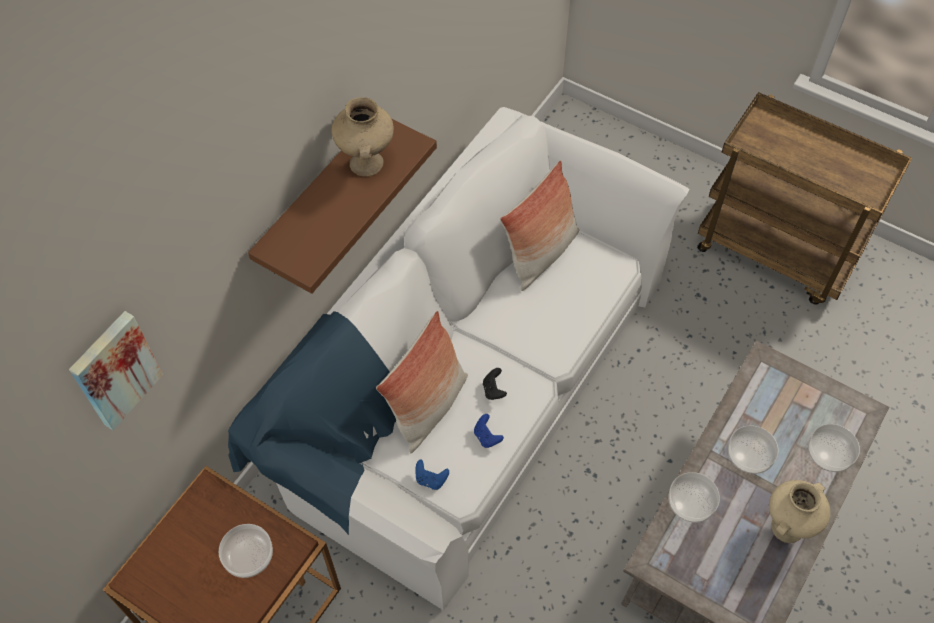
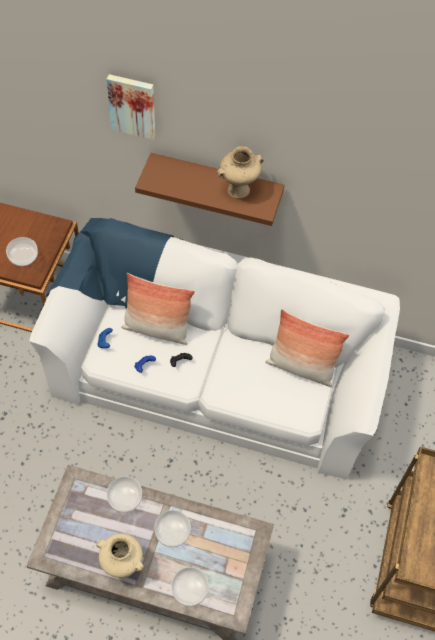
camera: 70 degrees right, 0 degrees up
picture [69,311,163,430] -> picture moved to [107,74,155,140]

